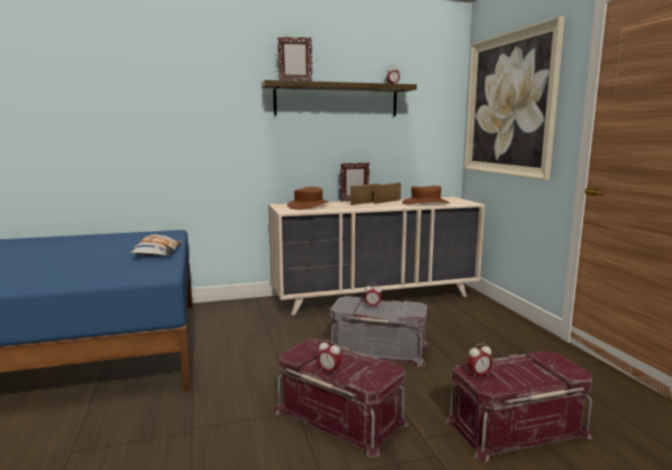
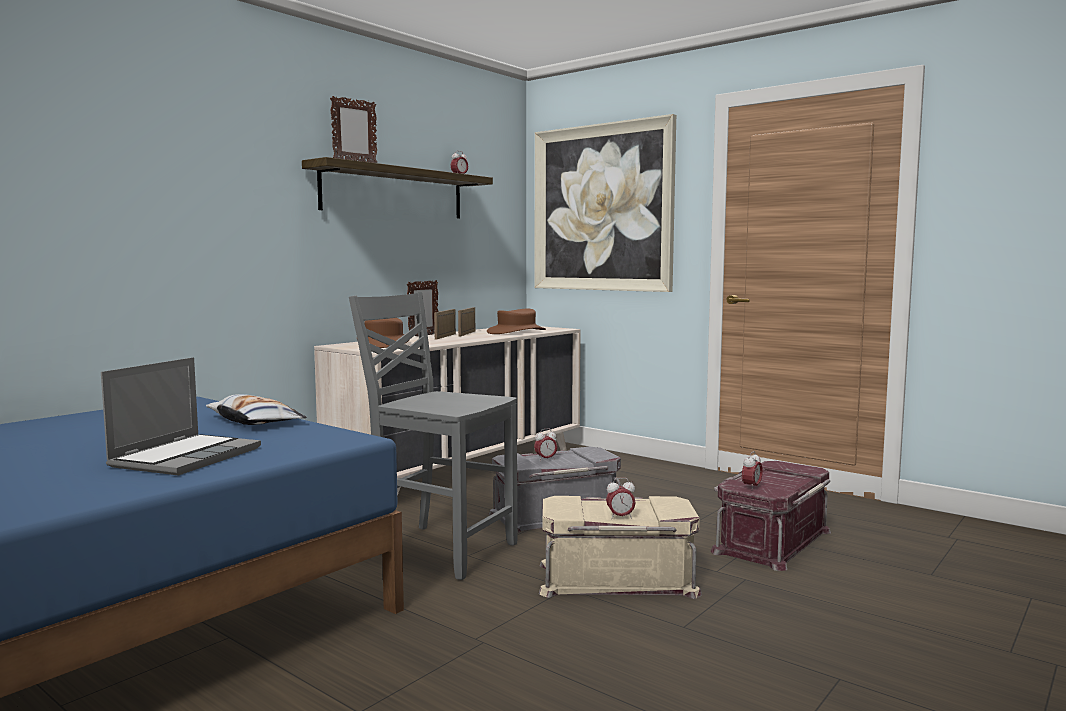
camera: 35 degrees left, 5 degrees down
red storage box [275,339,408,457] -> beige storage box [539,496,702,599]
none -> laptop [101,357,261,476]
none -> grey chair [349,292,518,580]

